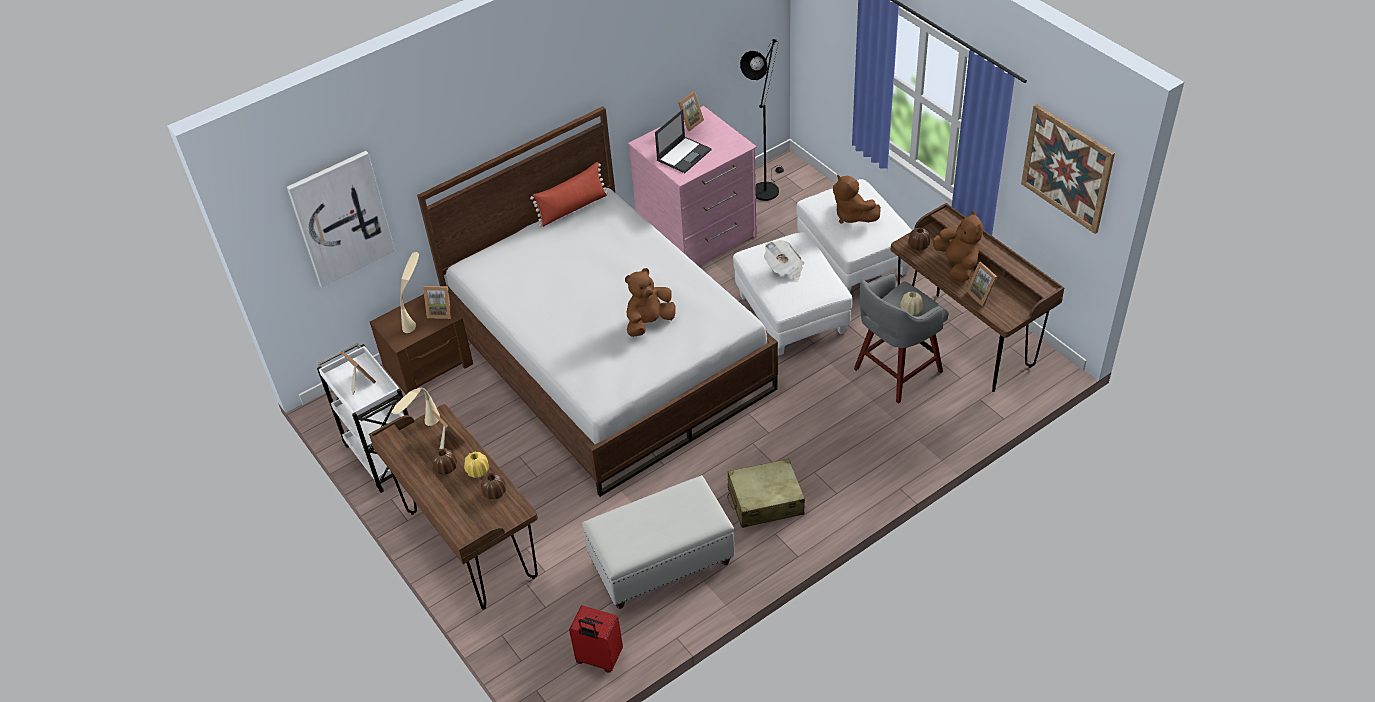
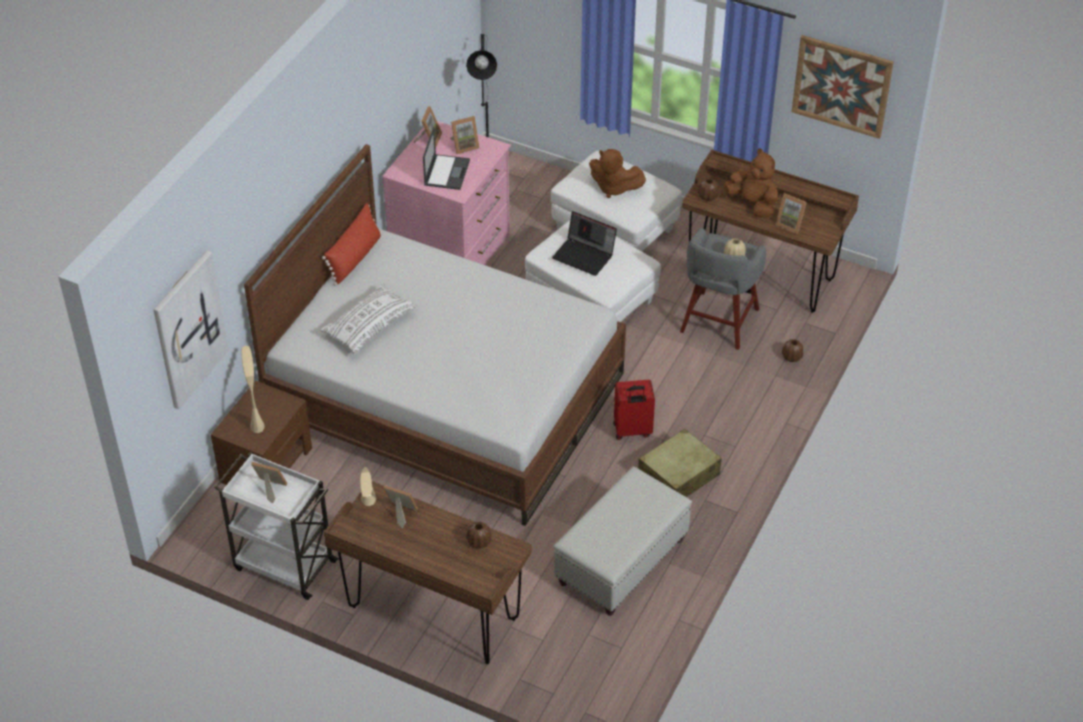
camera: 30 degrees left, 0 degrees up
picture frame [423,286,451,319] -> picture frame moved to [450,116,480,154]
brown vase [432,448,457,475] -> brown vase moved to [782,339,803,362]
yellow vase [464,452,489,478] -> none
red suitcase [569,605,623,672] -> red suitcase moved to [613,380,655,440]
brown plush toy [625,268,676,337] -> none
newspaper [764,240,805,280] -> laptop [552,211,617,276]
none -> white pillow [320,283,417,354]

